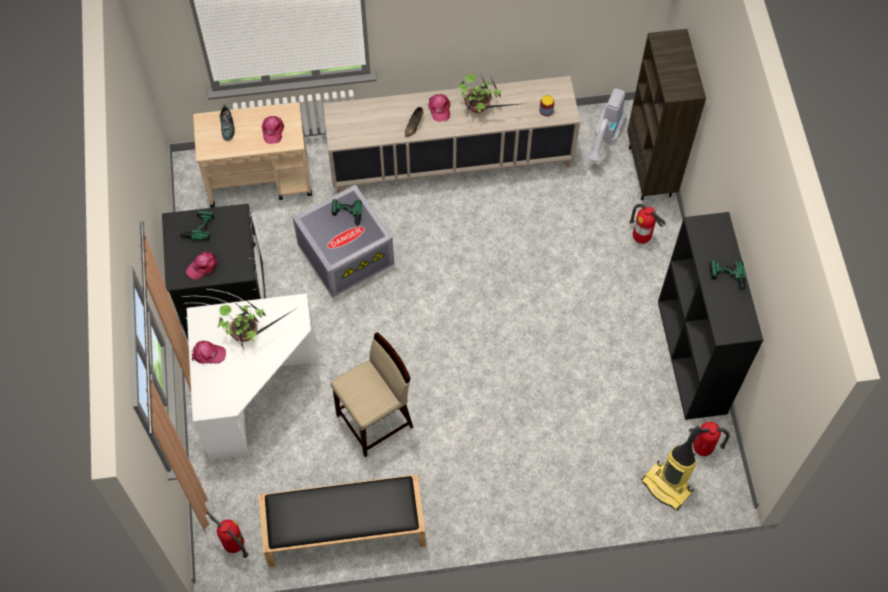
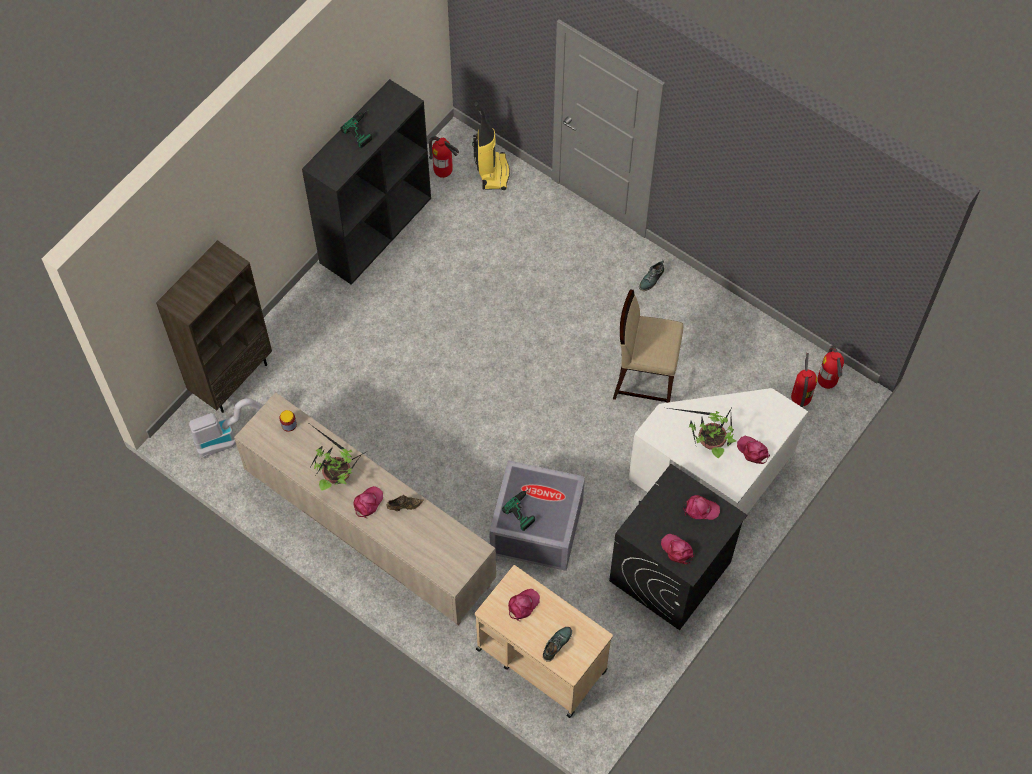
camera: 135 degrees left, 0 degrees up
power drill [179,210,214,240] -> pink cap [661,534,695,564]
black bench [259,474,426,567] -> none
fire extinguisher [629,204,666,244] -> fire extinguisher moved to [791,353,817,408]
none -> shoe [639,260,664,291]

